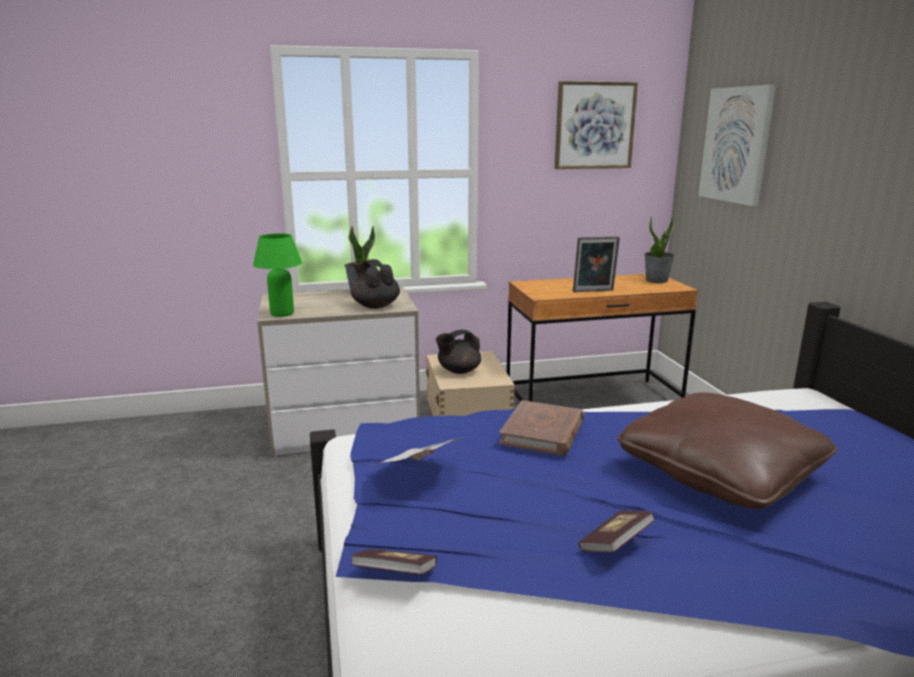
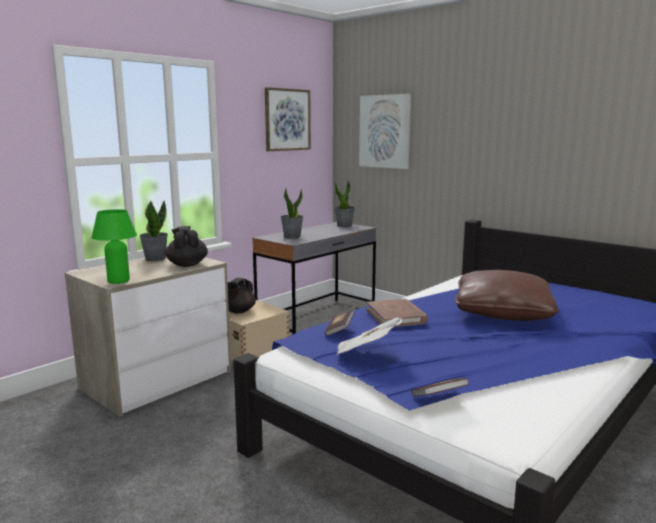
camera: 35 degrees left, 5 degrees down
black teapot [351,259,400,309] -> black teapot turned 45 degrees clockwise [166,226,208,267]
brown desk [506,274,698,402] -> grey desk [252,222,376,334]
picture frame [573,236,620,292] -> none
book [578,511,655,552] -> book moved to [325,309,354,336]
none -> potted plant [281,188,303,238]

